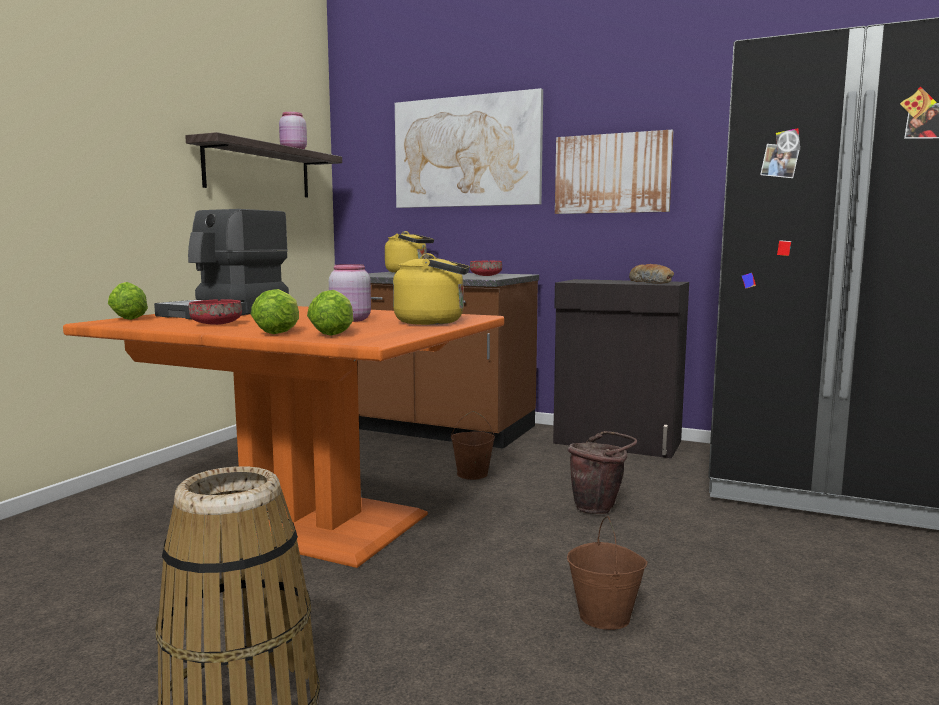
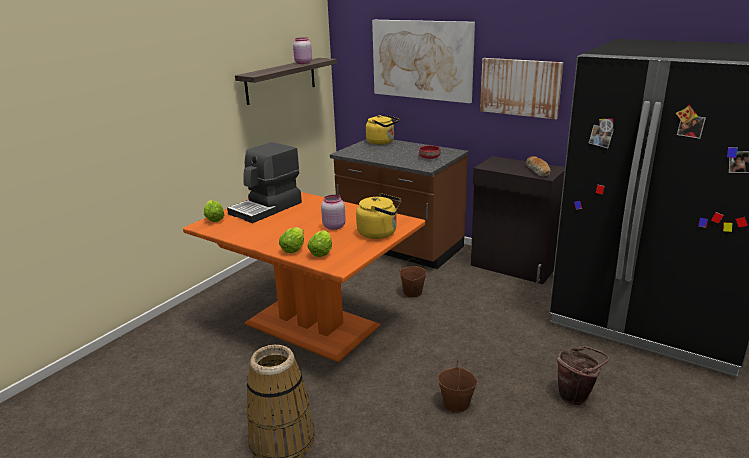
camera: 10 degrees right, 15 degrees up
red bowl [189,299,242,325] -> none
brown bucket [568,431,637,514] -> brown bucket moved to [557,346,609,405]

